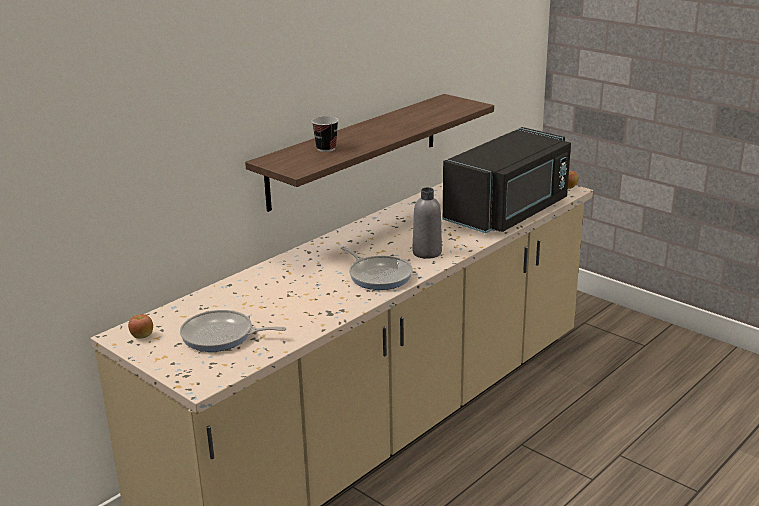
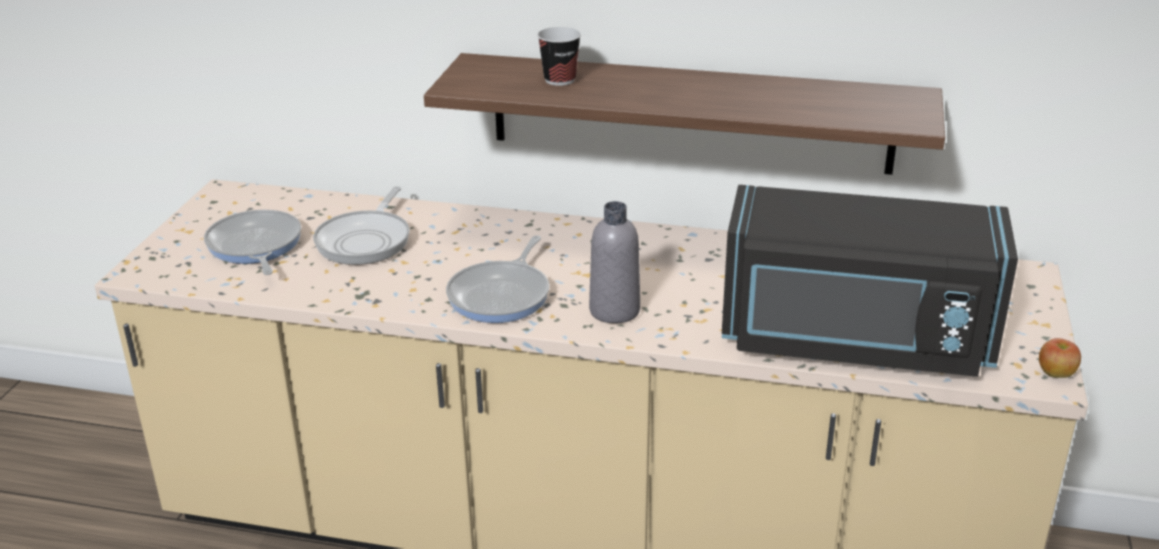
camera: 60 degrees right, 5 degrees up
apple [128,314,153,338] -> none
none -> frying pan [313,186,410,265]

